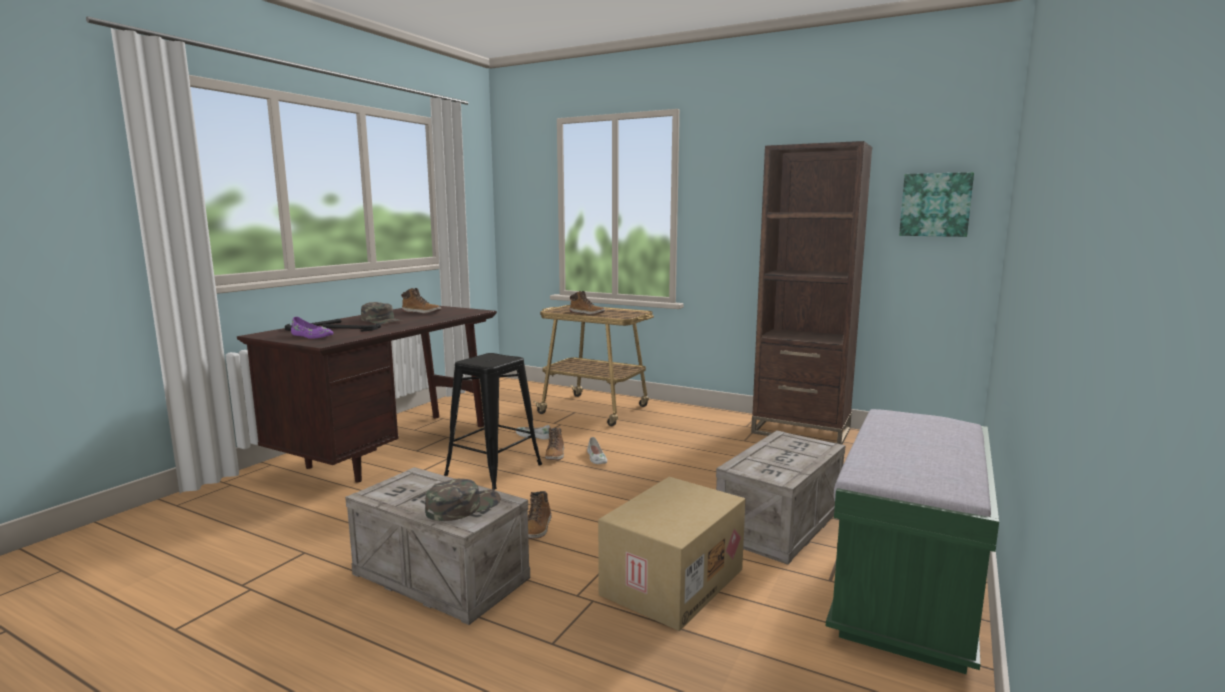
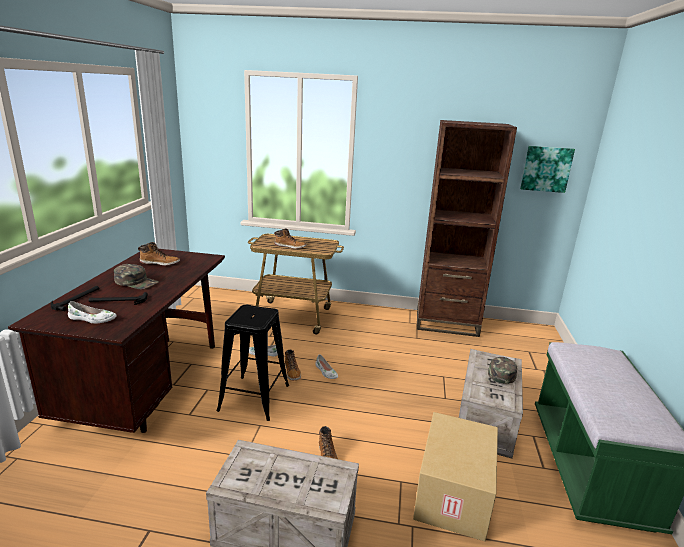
camera: 20 degrees left, 10 degrees up
purple shoe [291,317,333,339] -> white shoe [68,301,117,324]
green cap [425,479,501,521] -> green cap moved to [488,357,517,384]

